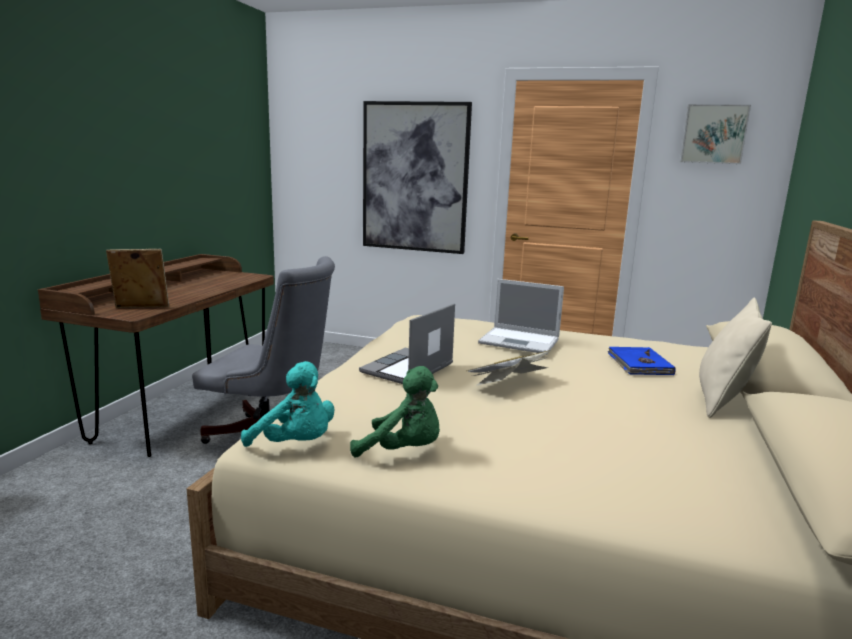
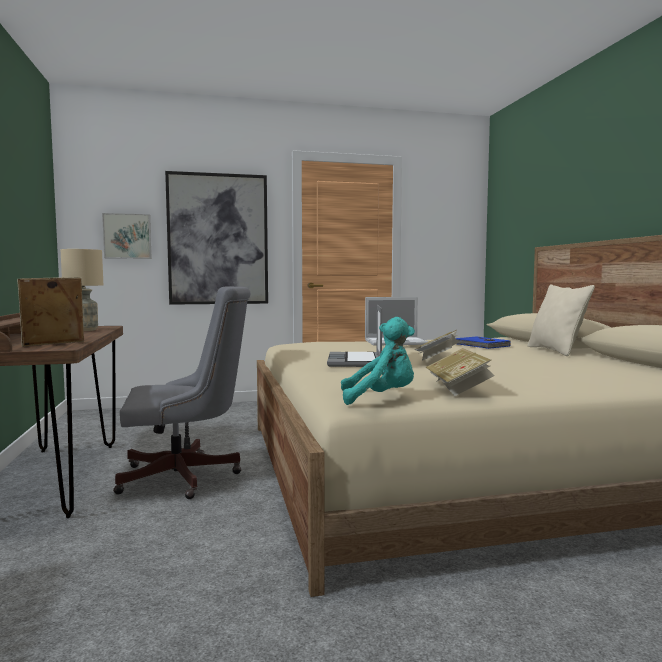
camera: 30 degrees left, 10 degrees down
green plush toy [350,366,440,458] -> book [426,348,495,396]
picture [680,104,751,164] -> picture moved to [102,213,152,259]
none -> beige table lamp [61,249,103,331]

